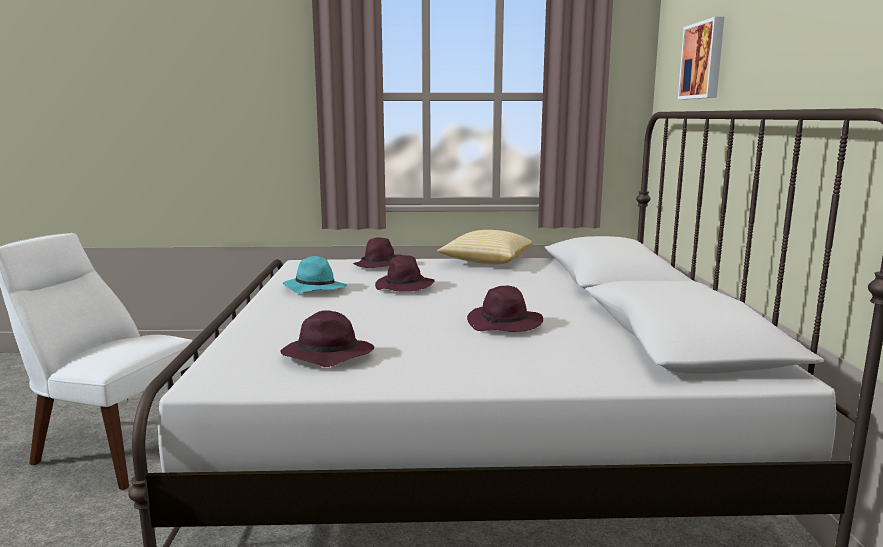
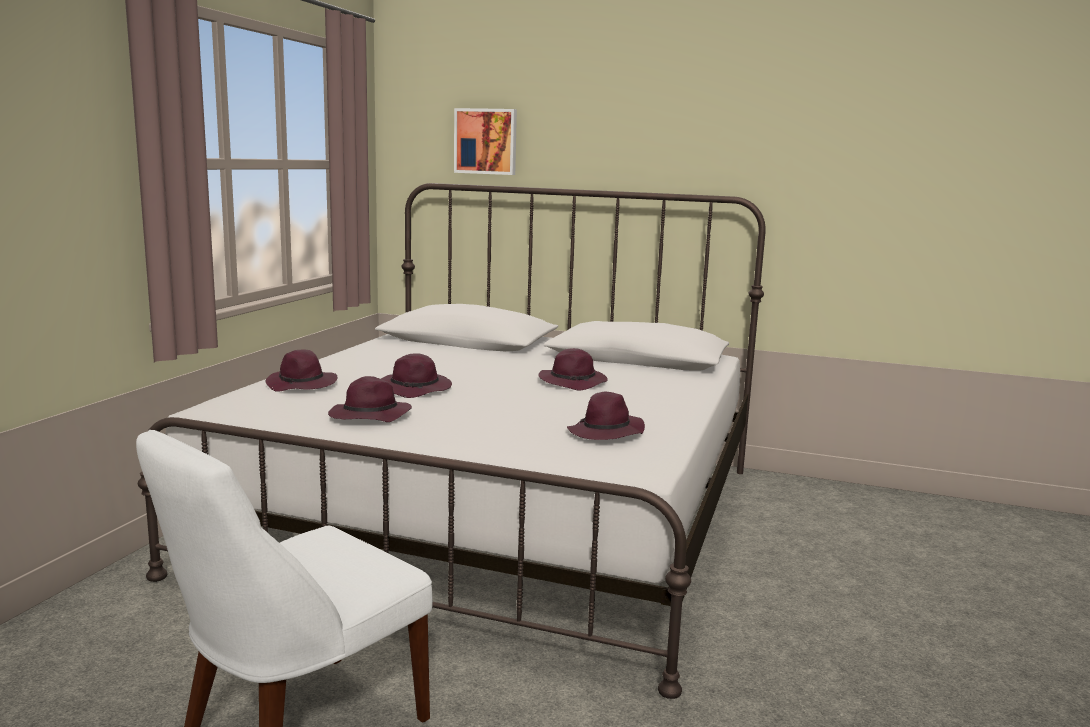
camera: 70 degrees left, 0 degrees up
turquoise hat [283,256,347,294] -> purple hat [328,376,412,422]
pillow [437,230,533,265] -> none

